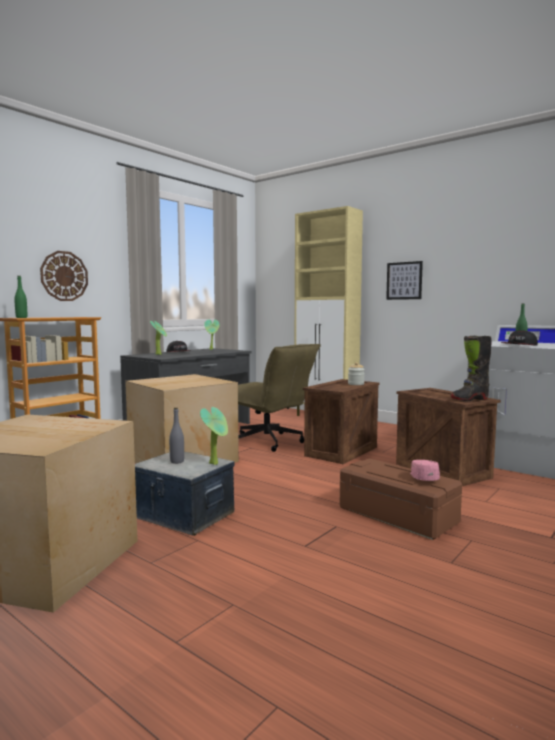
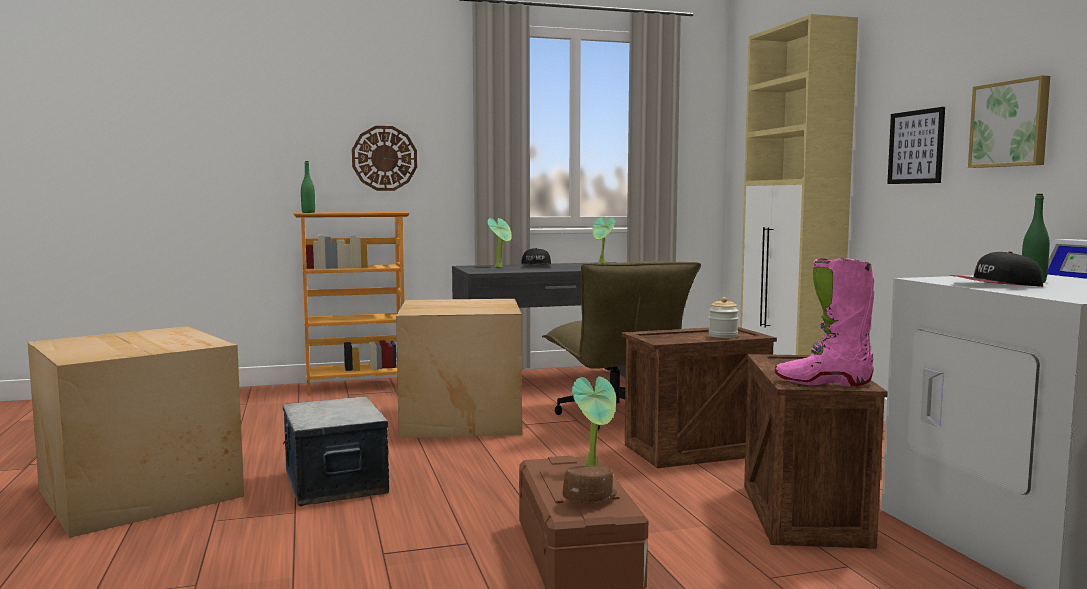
camera: 35 degrees right, 0 degrees up
grey bottle [169,408,184,464] -> none
potted plant [200,407,228,465] -> potted plant moved to [572,376,616,466]
pink cap [410,460,440,481] -> brown cap [562,465,617,503]
black boot [450,336,492,401] -> pink boot [775,258,875,386]
none -> picture [968,75,1050,168]

